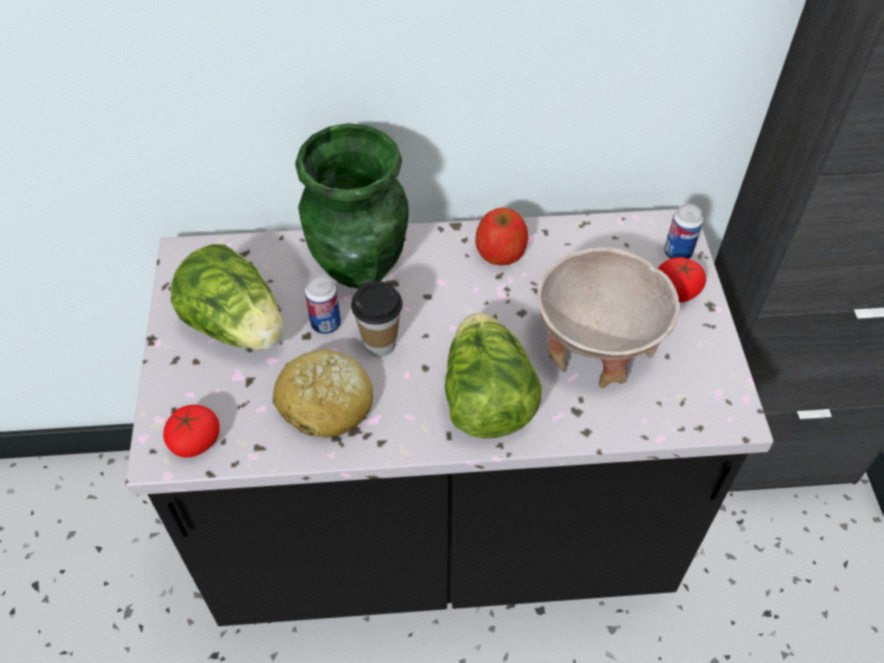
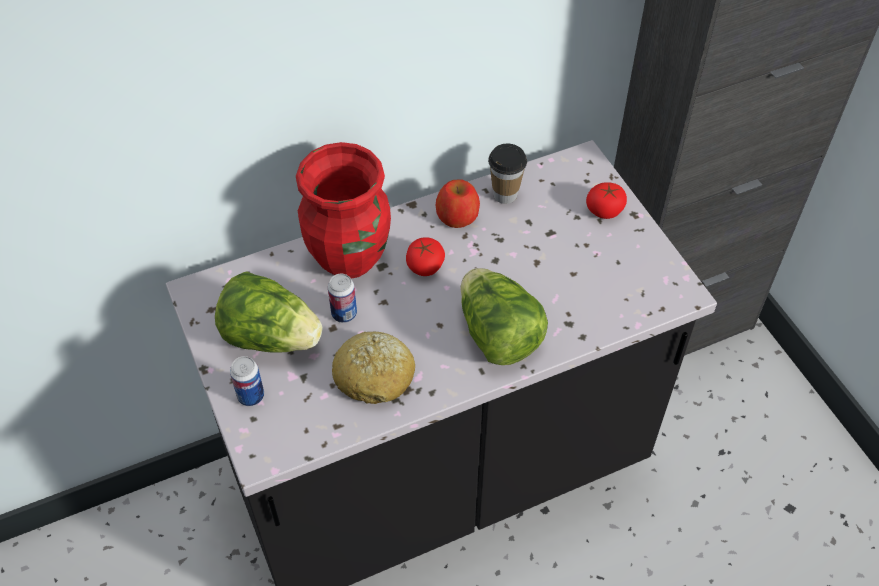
camera: 20 degrees left, 0 degrees up
tomato [163,405,220,458] -> tomato moved to [406,237,445,276]
green vase [295,123,409,288] -> red vase [296,142,391,278]
cup [351,281,403,357] -> cup moved to [488,143,527,204]
beige bowl [537,247,680,388] -> none
can [664,204,703,259] -> can moved to [230,356,264,406]

